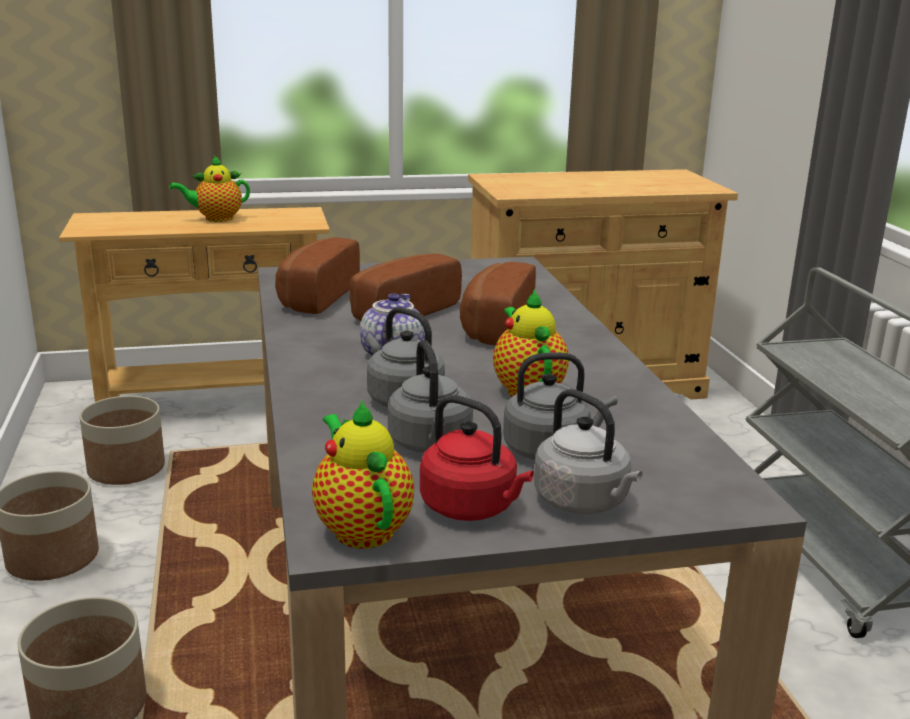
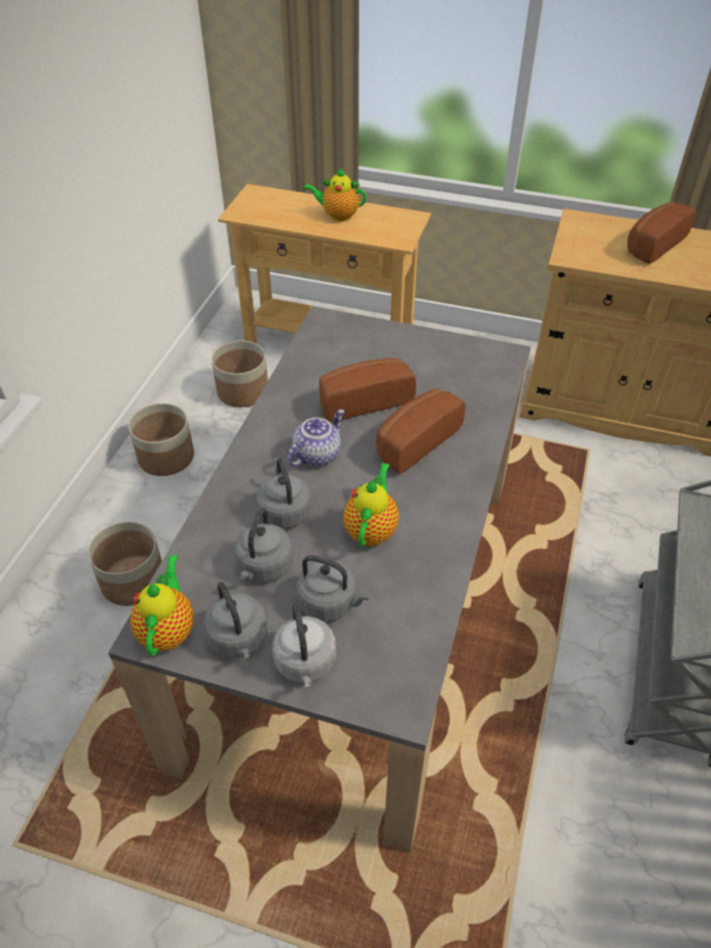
camera: 30 degrees right, 25 degrees up
bread [275,238,360,314] -> bread moved to [627,202,696,264]
red kettle [420,395,534,521] -> grey kettle [203,582,267,658]

